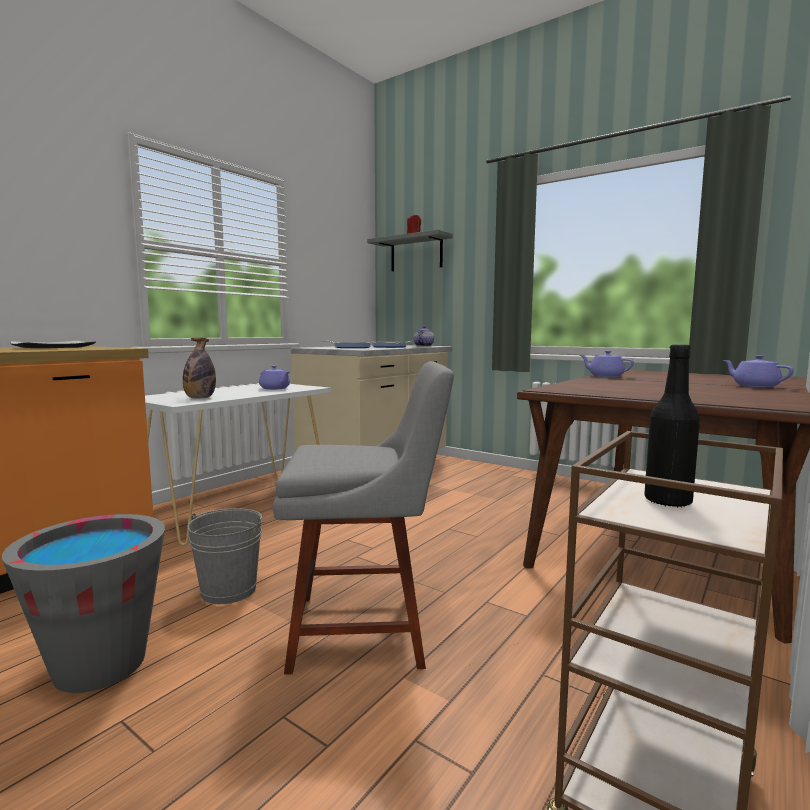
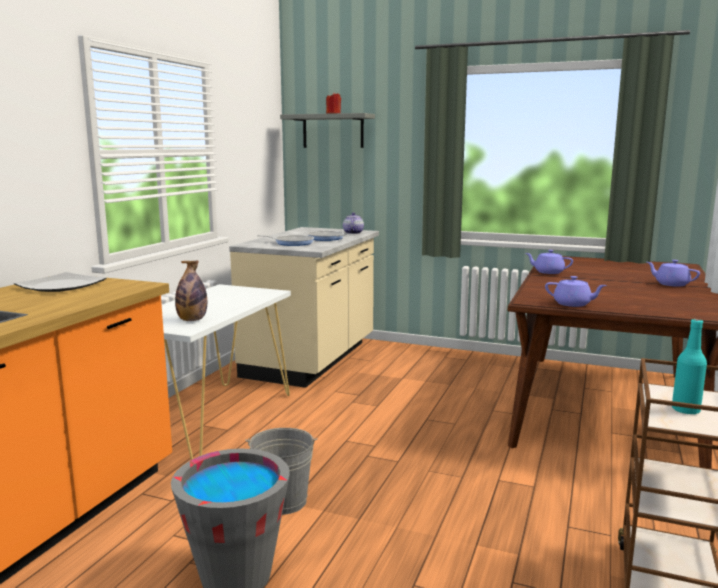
camera: 15 degrees left, 5 degrees up
purple teapot [259,365,290,390] -> purple teapot moved to [545,276,607,307]
grey chair [273,361,454,675] -> none
black bottle [644,344,700,508] -> turquoise bottle [672,319,707,415]

